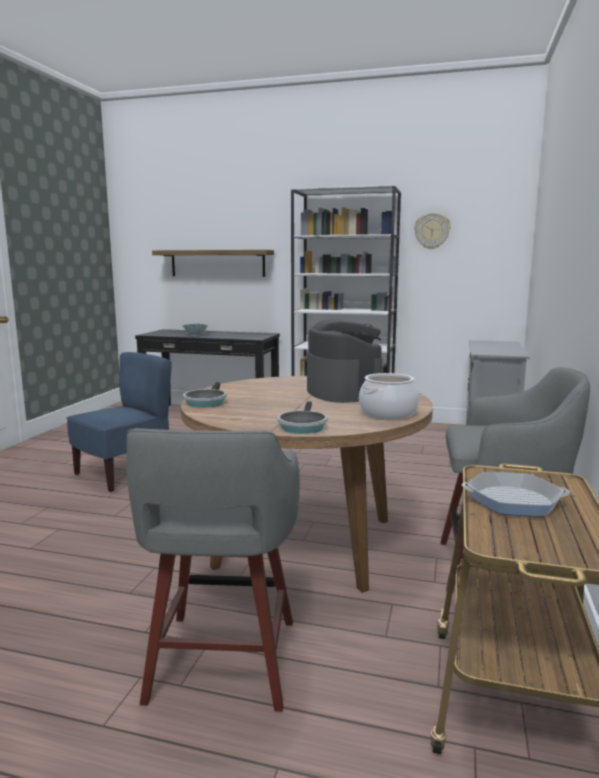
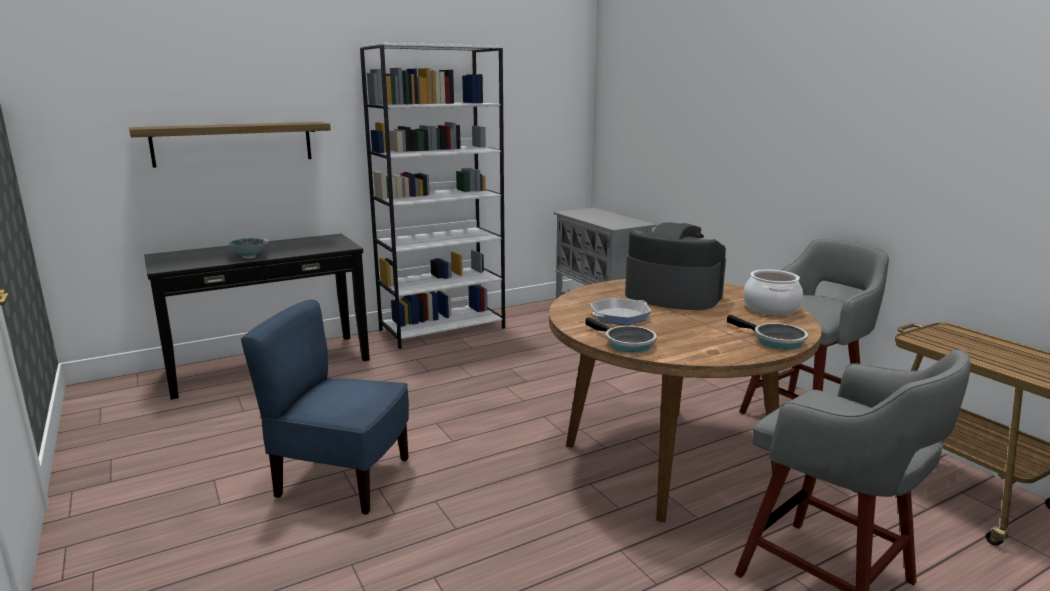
camera: 45 degrees left, 5 degrees up
blue chair [67,352,172,492] -> blue chair turned 75 degrees counterclockwise [241,300,409,515]
wall clock [414,213,451,249] -> none
frying pan [462,472,570,517] -> frying pan moved to [590,298,651,325]

